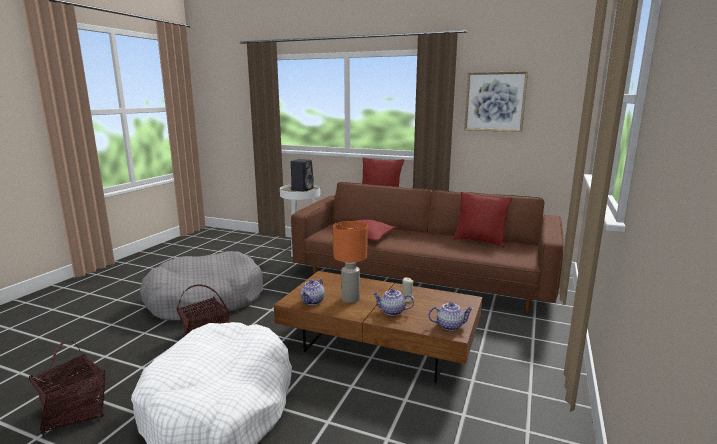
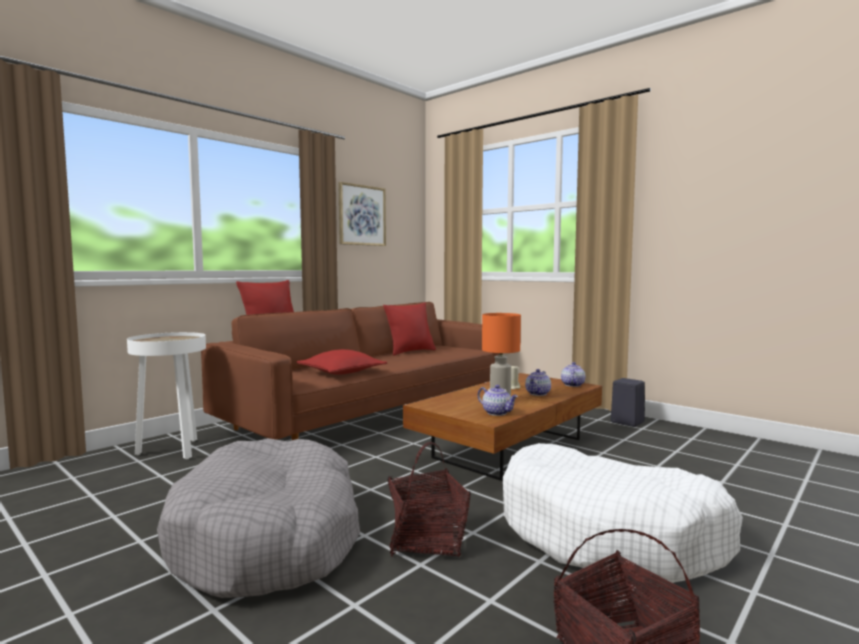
camera: 70 degrees left, 10 degrees down
black speaker [291,159,314,192] -> black speaker moved to [611,378,645,427]

